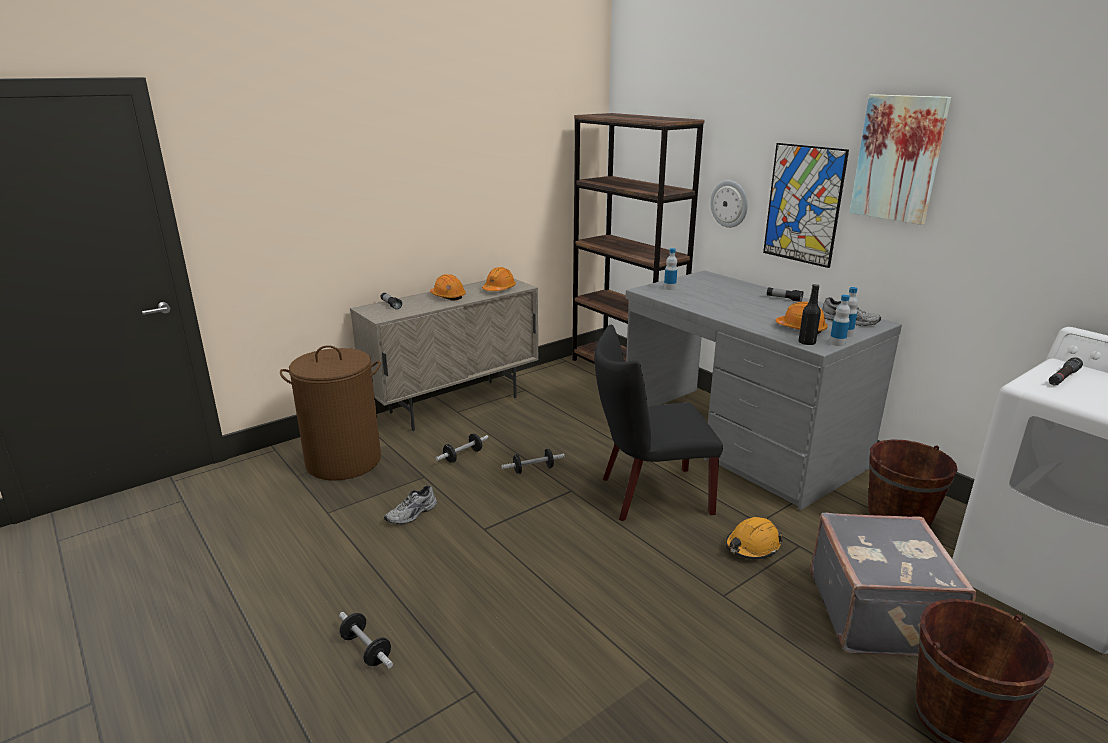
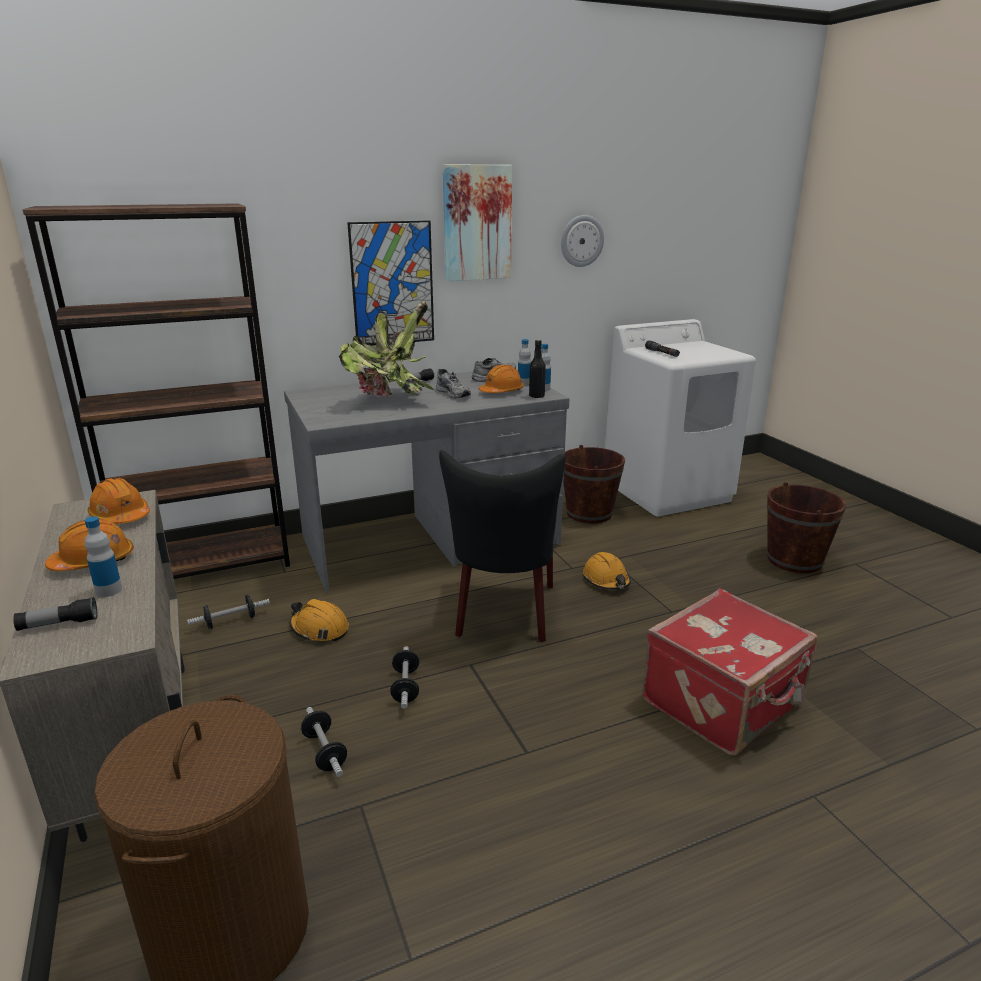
camera: 75 degrees left, 0 degrees up
dumbbell [339,612,393,668] -> dumbbell moved to [187,595,270,629]
grey shoe [384,485,437,524] -> grey shoe moved to [436,369,471,399]
bottle [664,248,677,290] -> bottle moved to [85,517,122,597]
wall clock [710,180,748,228] -> wall clock moved to [561,215,604,267]
grey suitcase [810,513,976,656] -> none
none -> orange hard hat [290,599,349,641]
none -> potted plant [339,301,434,398]
none -> red suitcase [642,588,818,755]

